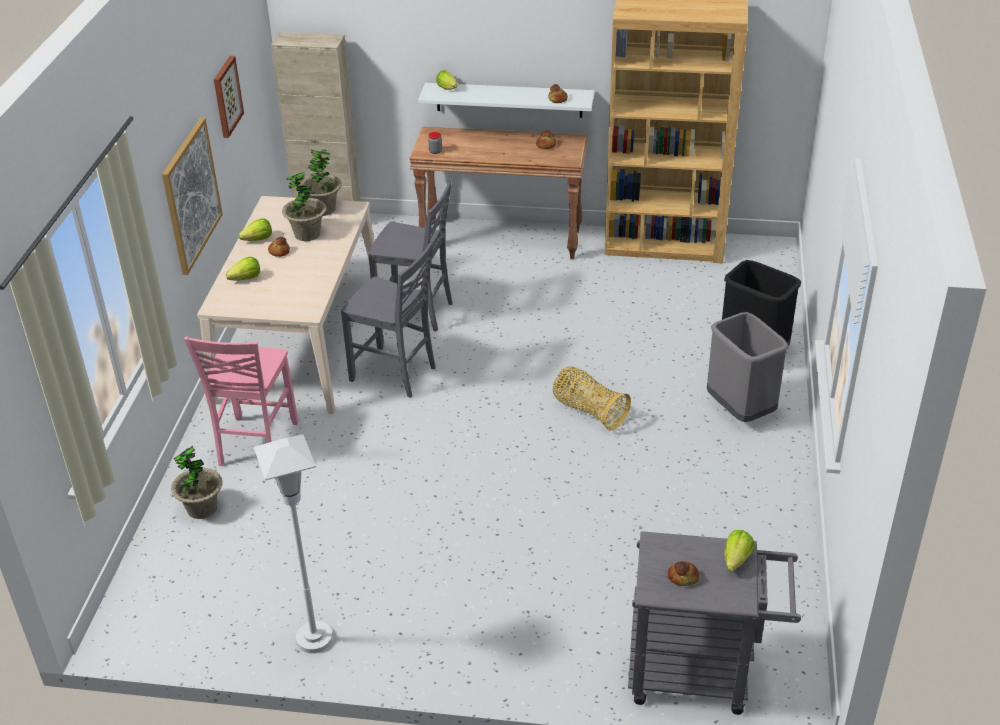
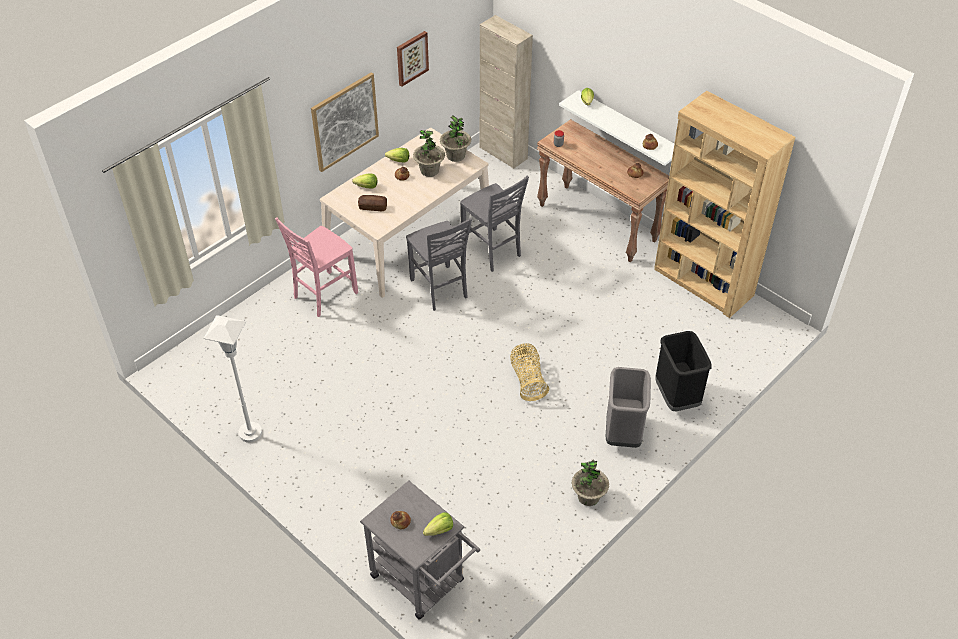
camera: 35 degrees right, 10 degrees up
potted plant [171,446,223,519] -> potted plant moved to [572,460,609,506]
none -> bread [358,195,387,211]

